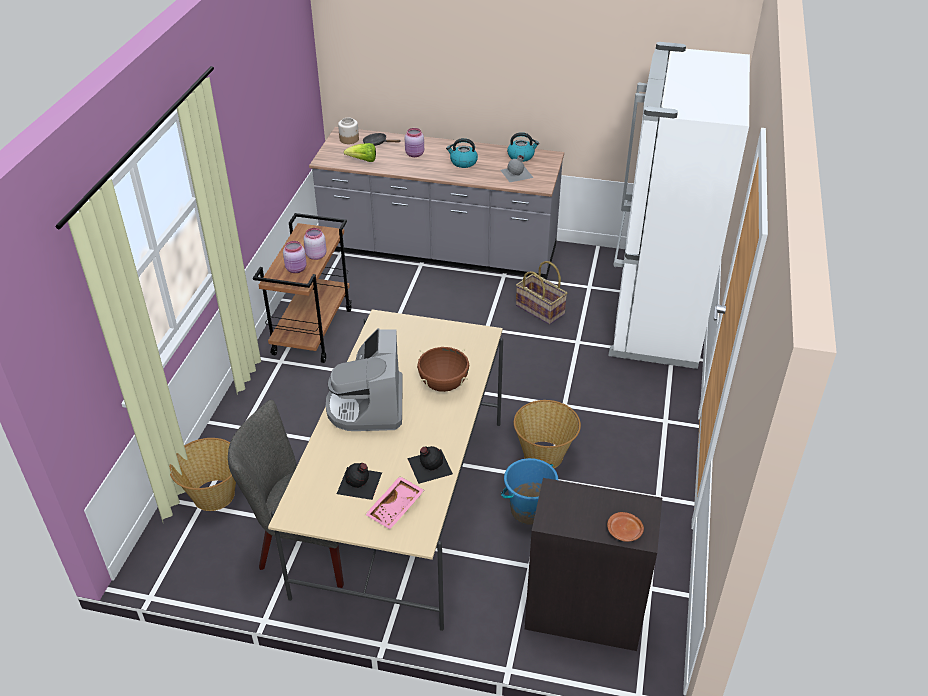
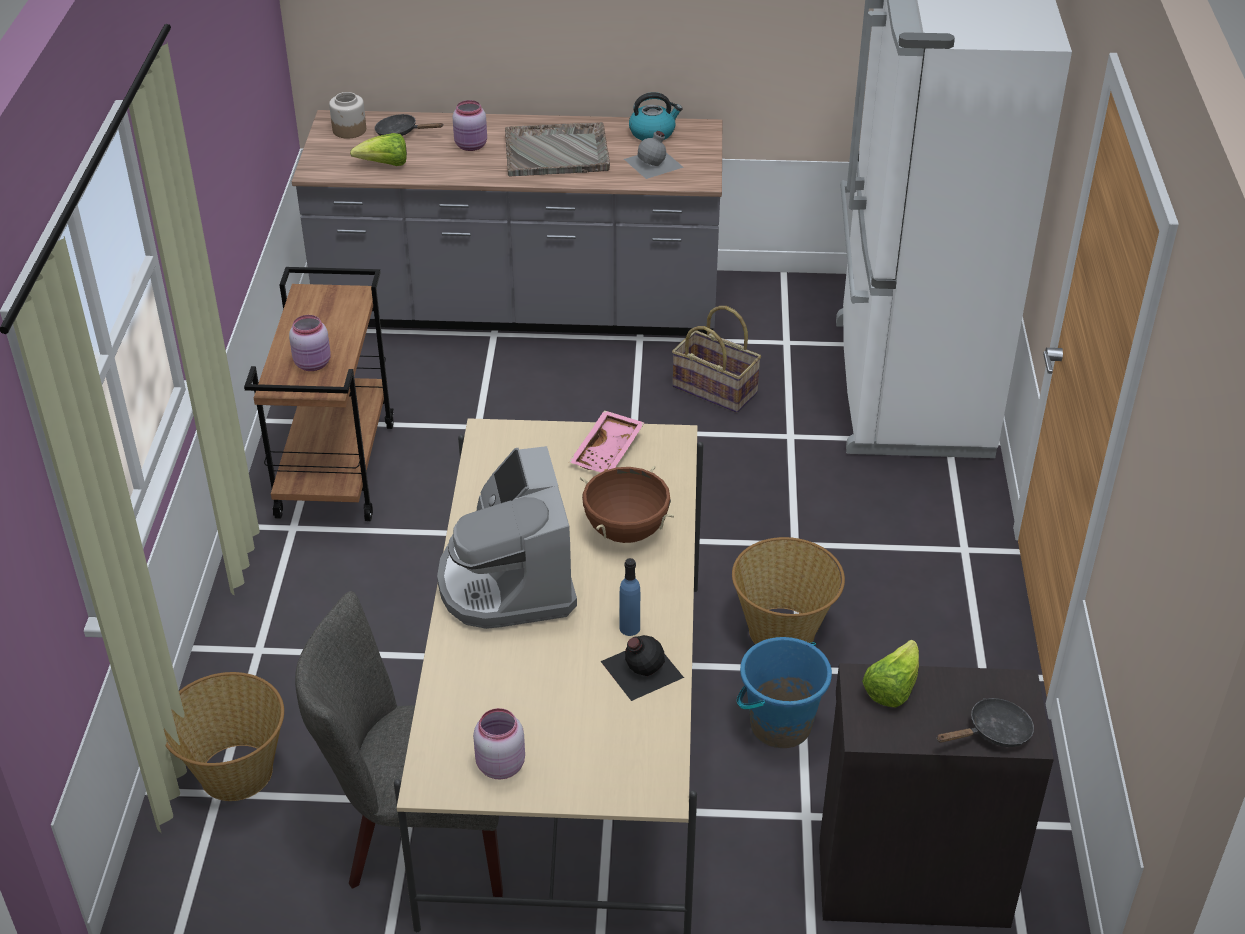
camera: 10 degrees left, 0 degrees up
pink jar [303,228,327,260] -> pink jar moved to [473,708,525,780]
black bottle [337,463,382,500] -> none
pink tray [365,476,424,529] -> pink tray moved to [569,410,644,472]
kettle [446,138,478,168] -> grey tray [505,122,610,176]
brown plate [607,512,644,542] -> black frying pan [936,698,1034,747]
none -> blue bottle [619,558,640,636]
none -> lettuce [862,640,919,708]

